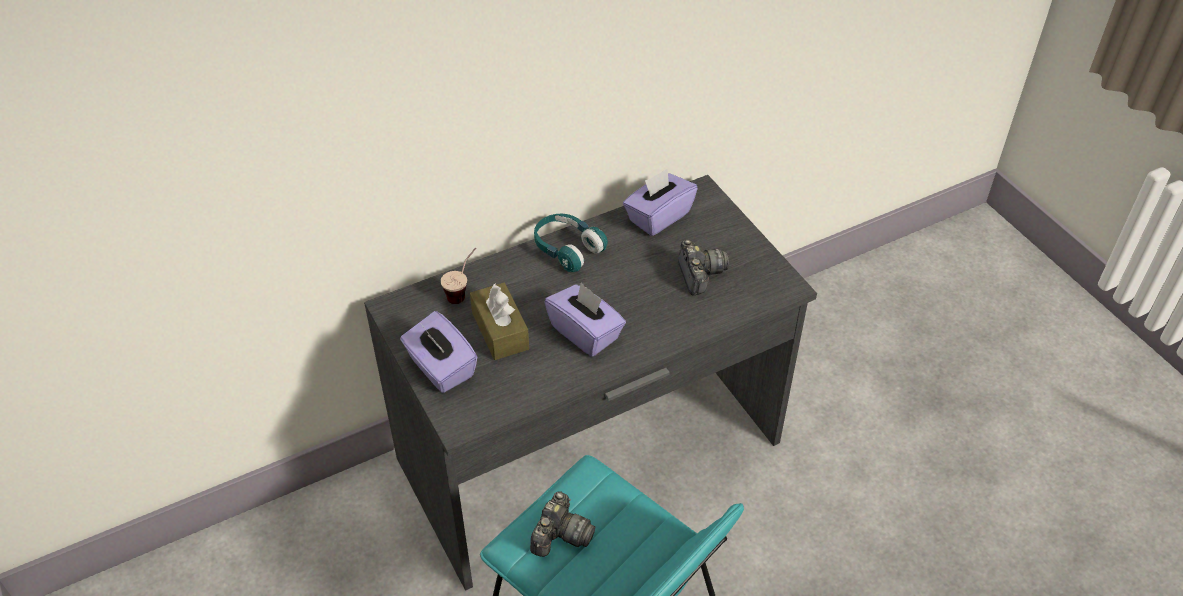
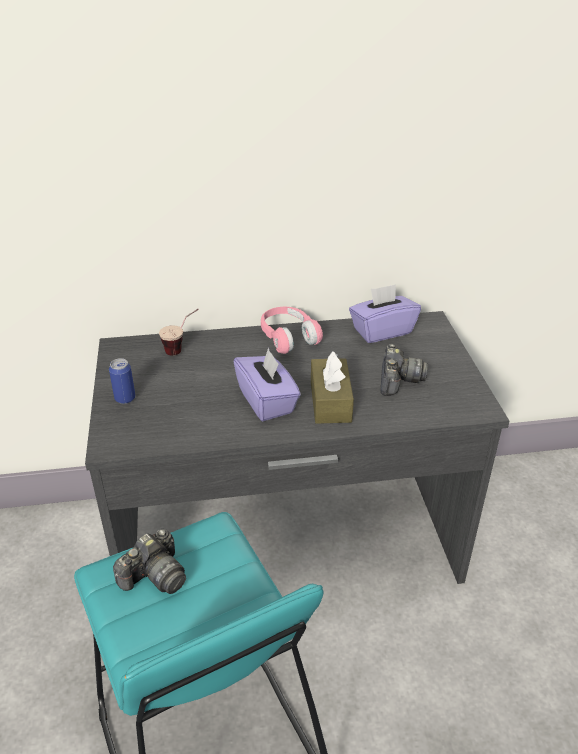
camera: 20 degrees right, 10 degrees down
purple tissue box [400,311,477,393] -> can [109,358,135,404]
brown tissue box [470,283,529,360] -> brown tissue box moved to [311,351,354,424]
turquoise headphones [534,214,608,272] -> pink headphones [261,307,323,354]

